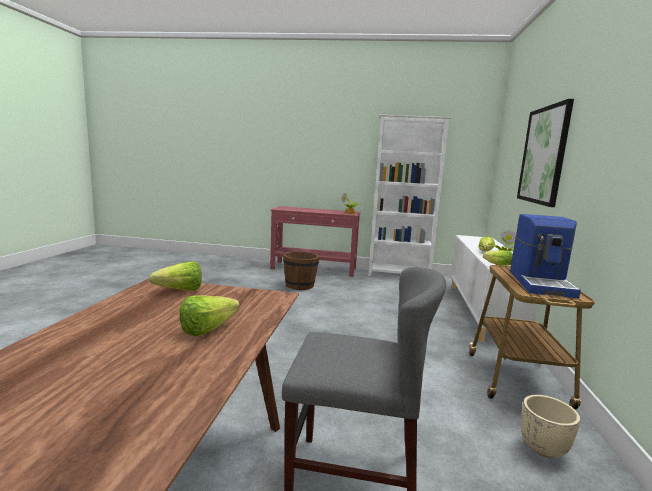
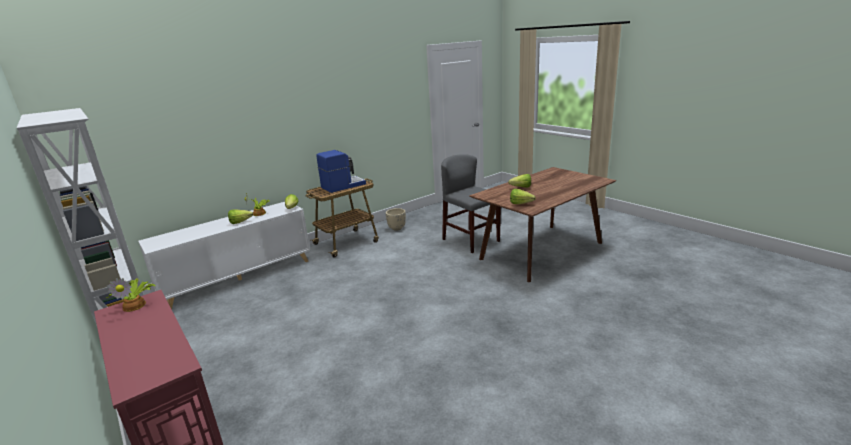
camera: 135 degrees left, 10 degrees up
brown bucket [283,251,320,290] -> none
picture [517,99,574,207] -> none

